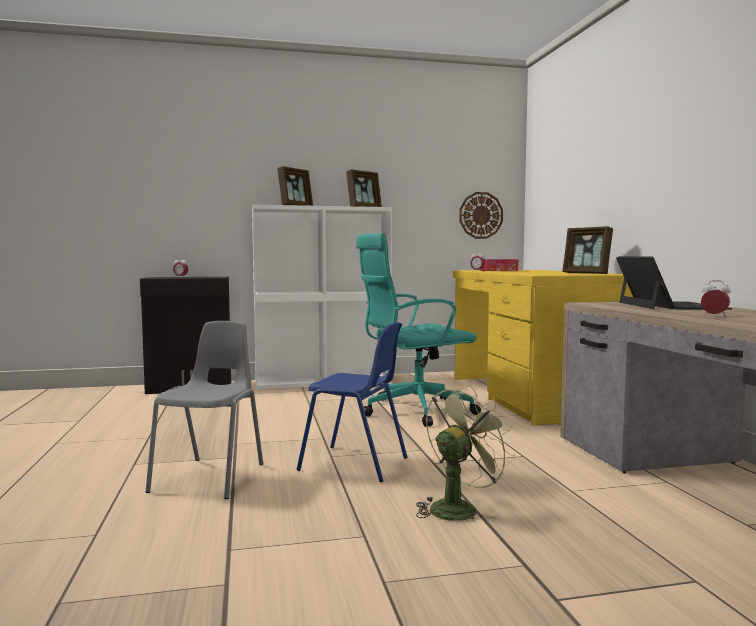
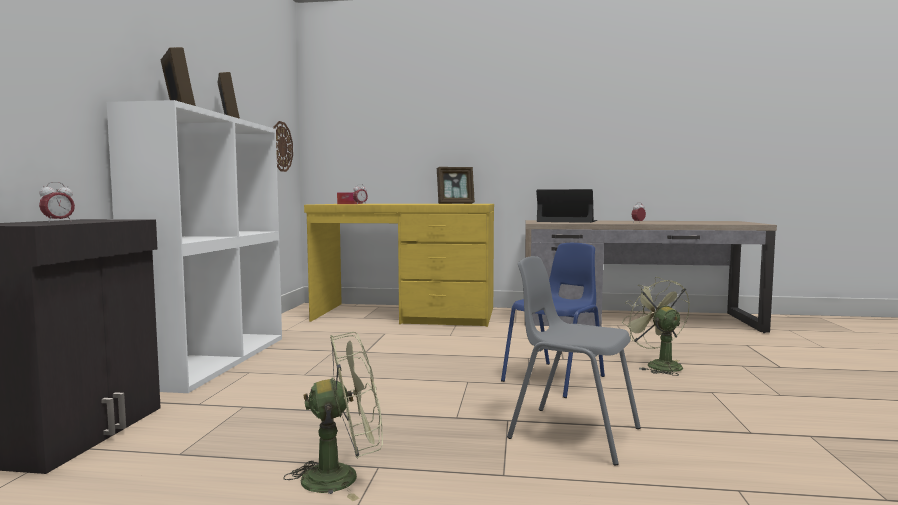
camera: 70 degrees left, 0 degrees up
turquoise office chair [356,233,481,427] -> none
none -> green fan [284,332,383,501]

